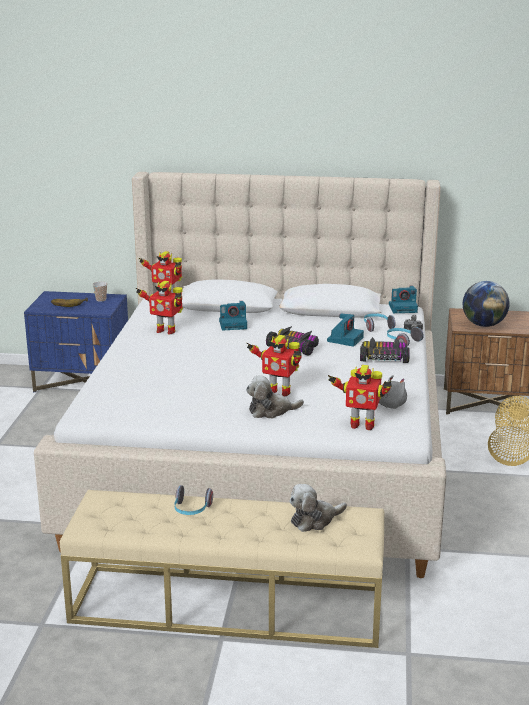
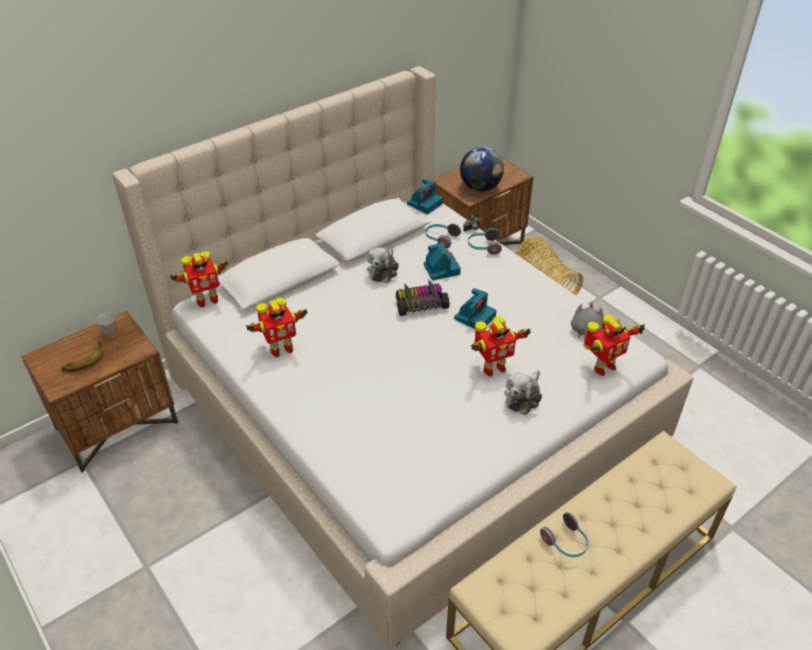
camera: 45 degrees left, 20 degrees up
blue nightstand [24,291,128,392] -> brown nightstand [21,311,178,473]
camera [219,301,247,330] -> camera moved to [454,288,497,330]
plush toy [290,484,347,532] -> plush toy moved to [367,248,399,283]
toy car [360,337,410,363] -> none

